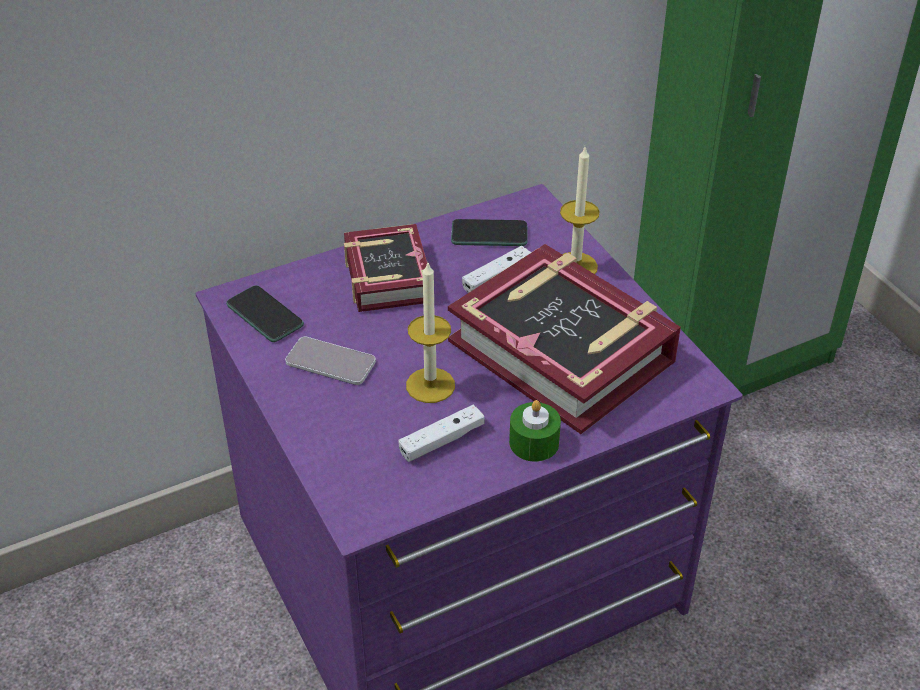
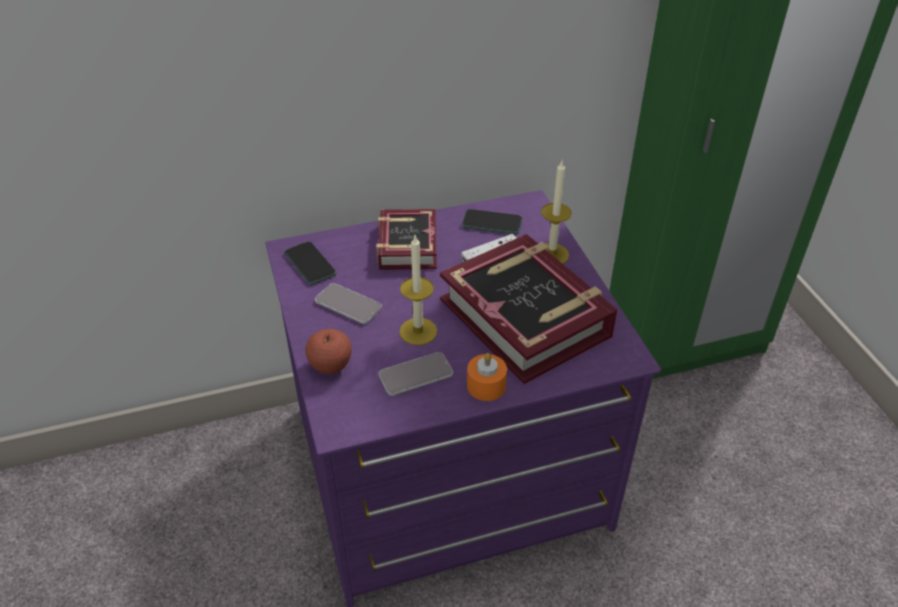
camera: 10 degrees right, 0 degrees up
white game controller [398,405,485,462] -> phone [379,352,453,396]
green candle [509,400,561,462] -> orange candle [467,353,507,401]
none -> apple [306,329,352,374]

